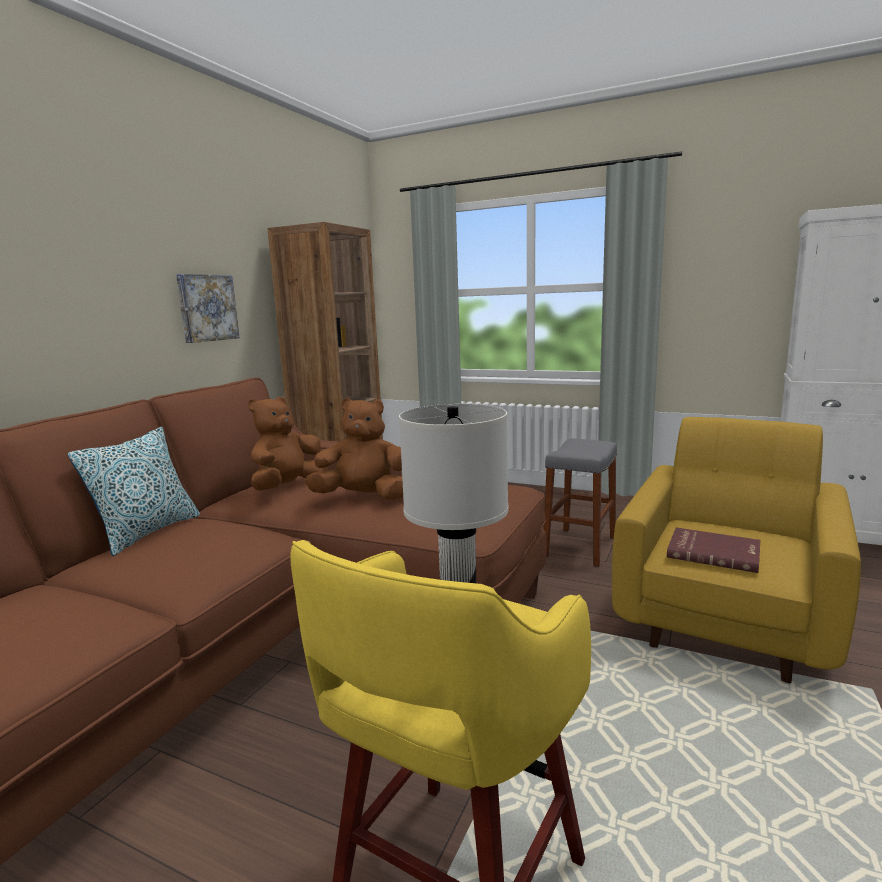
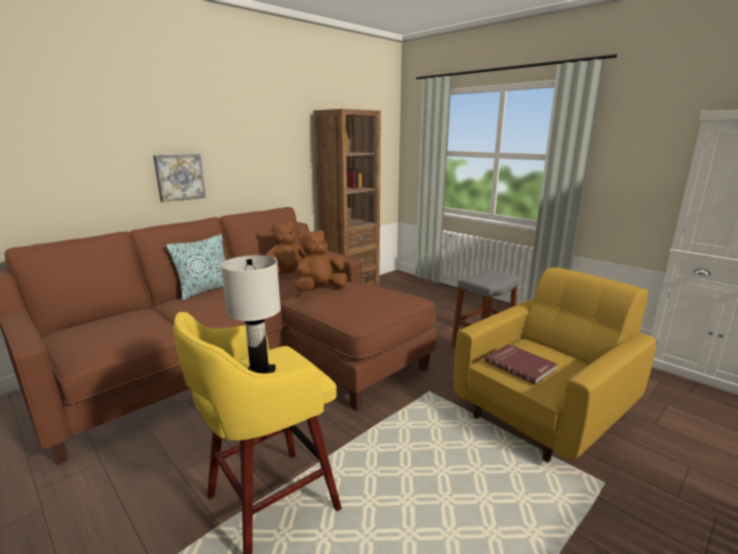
camera: 20 degrees right, 5 degrees up
picture [176,274,240,343] -> picture moved to [153,154,206,202]
brown plush toy [305,398,403,500] -> brown plush toy turned 60 degrees counterclockwise [295,230,347,291]

